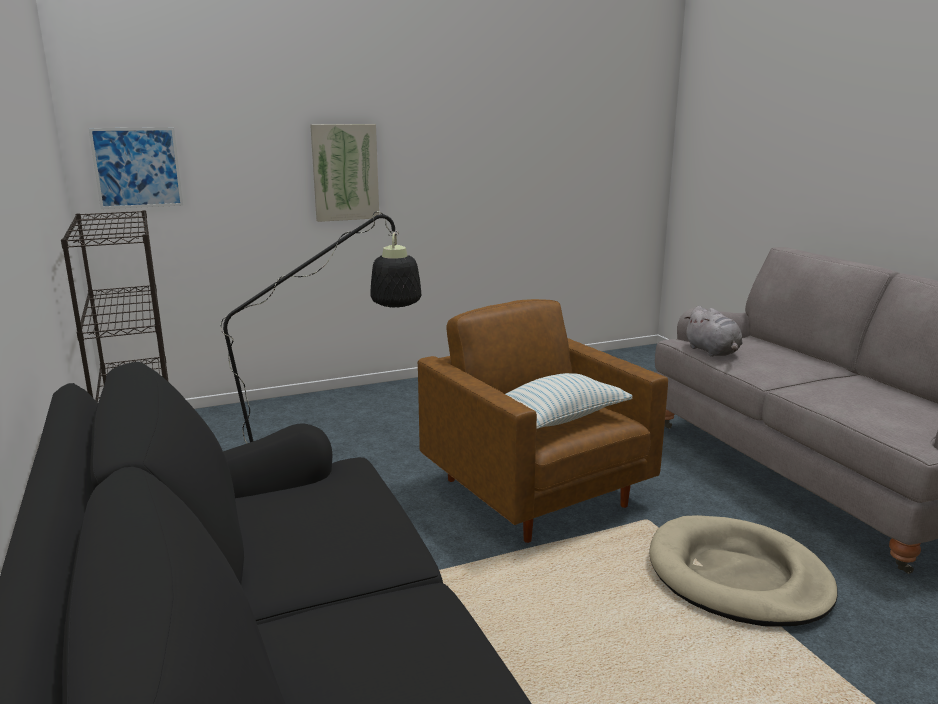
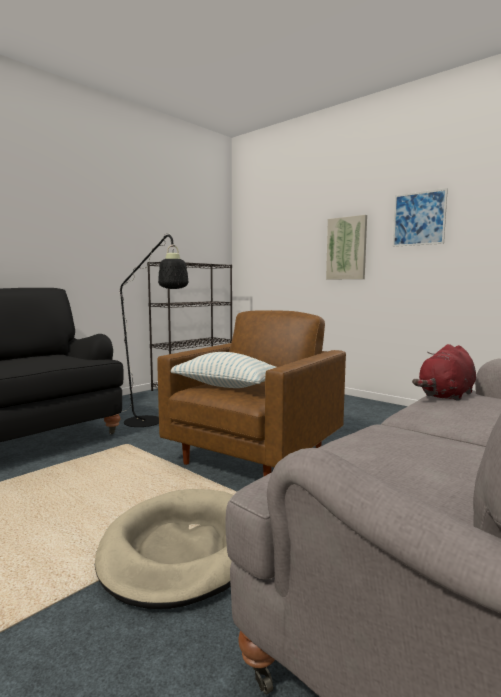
camera: 65 degrees right, 10 degrees down
picture [88,127,183,209] -> picture moved to [393,188,448,247]
grey plush toy [684,306,743,357] -> red plush toy [412,344,476,400]

